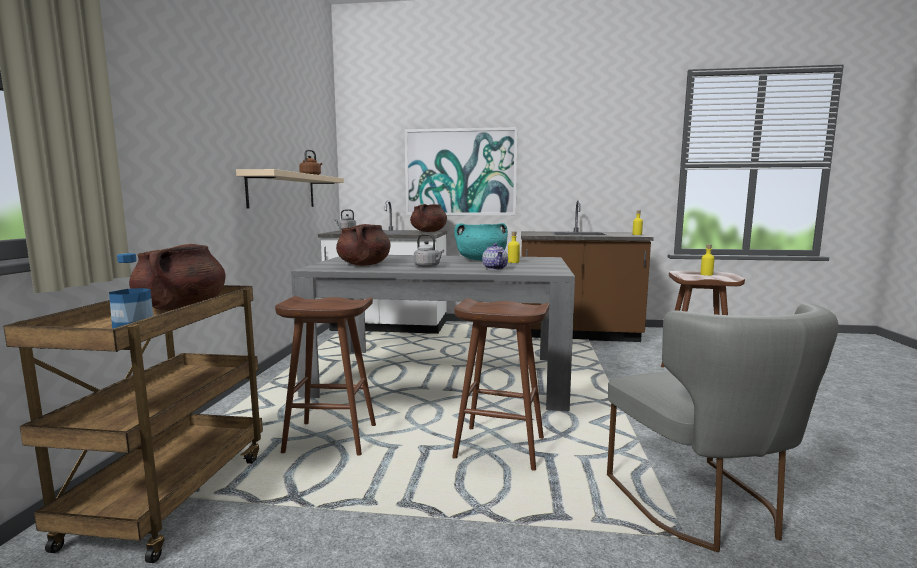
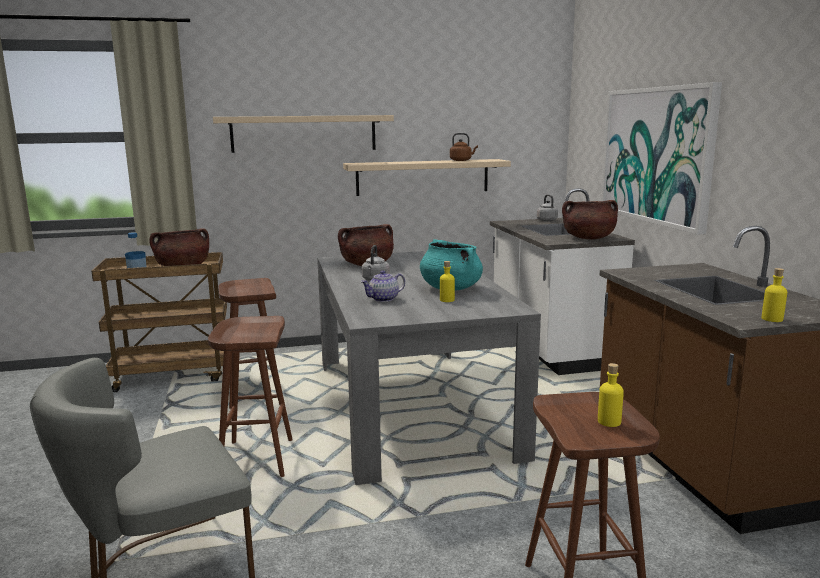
camera: 70 degrees right, 5 degrees up
none -> beige shelf [213,115,394,153]

